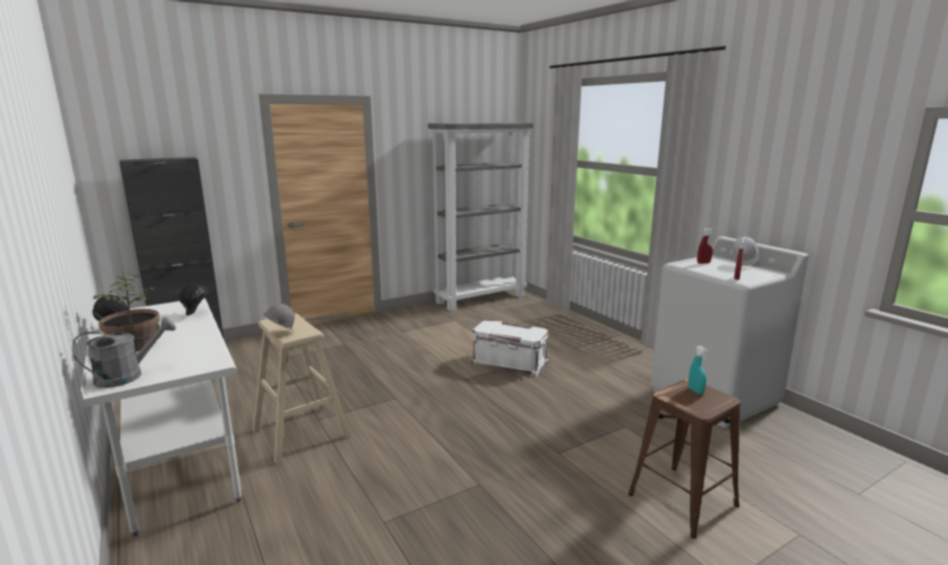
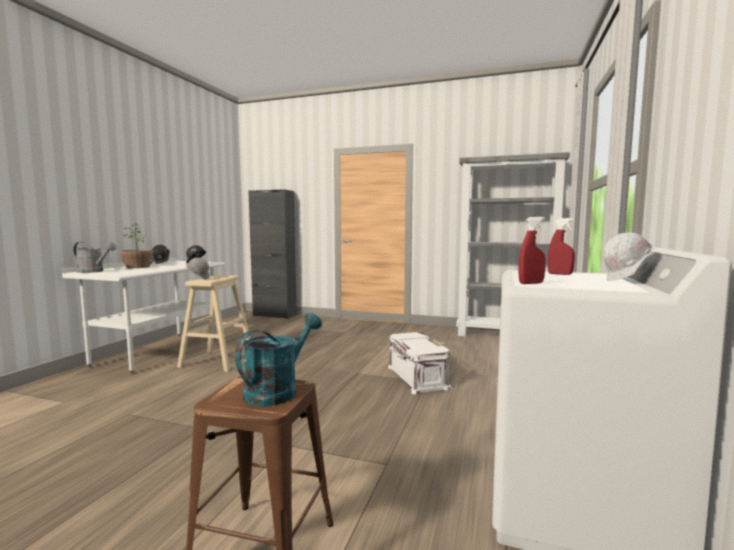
camera: 50 degrees right, 10 degrees down
turquoise spray bottle [688,346,708,394] -> turquoise watering can [235,313,322,406]

